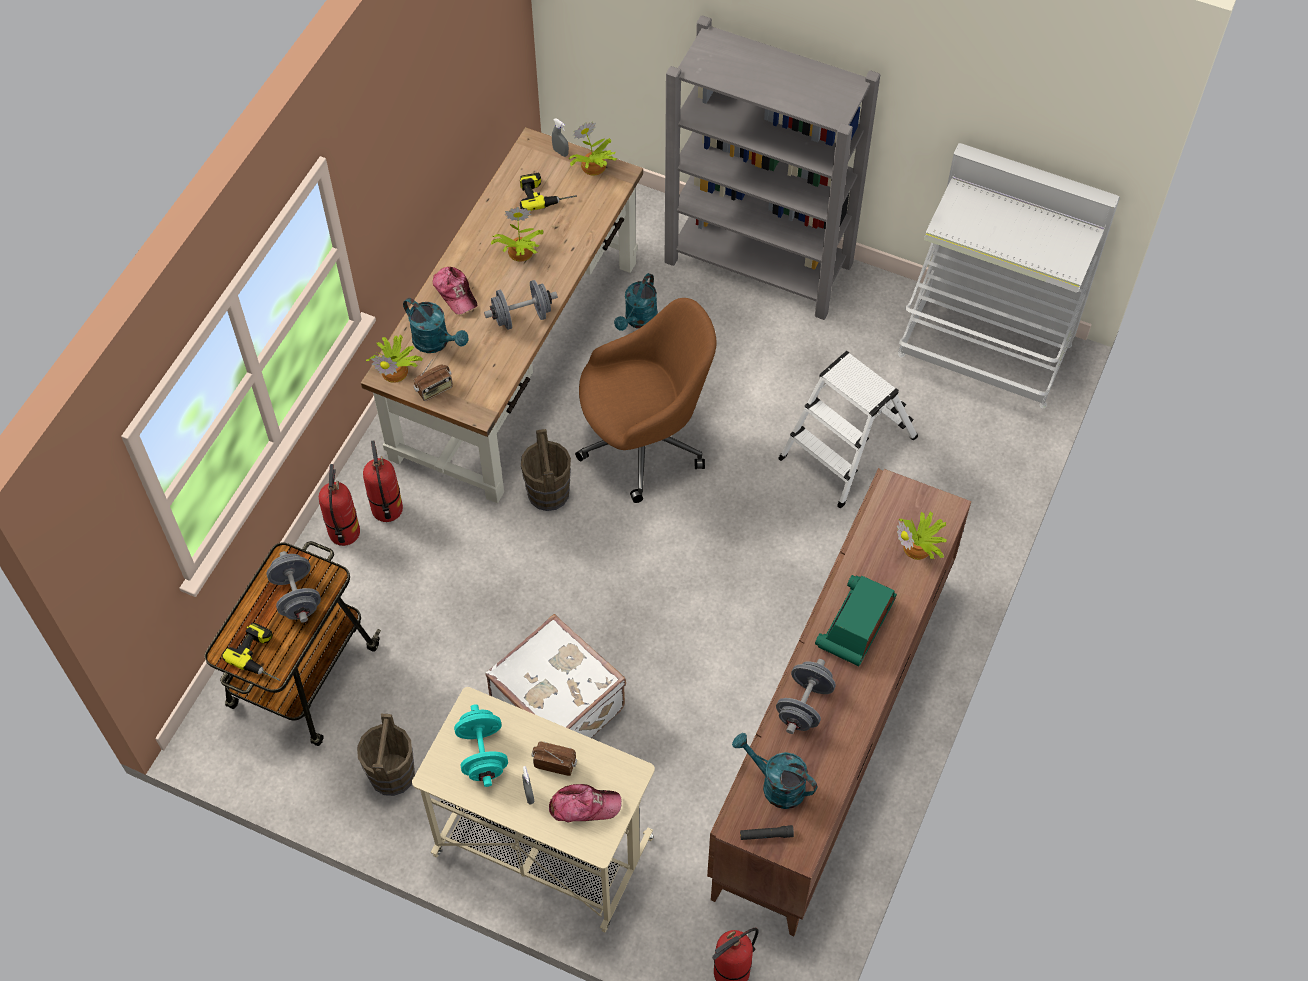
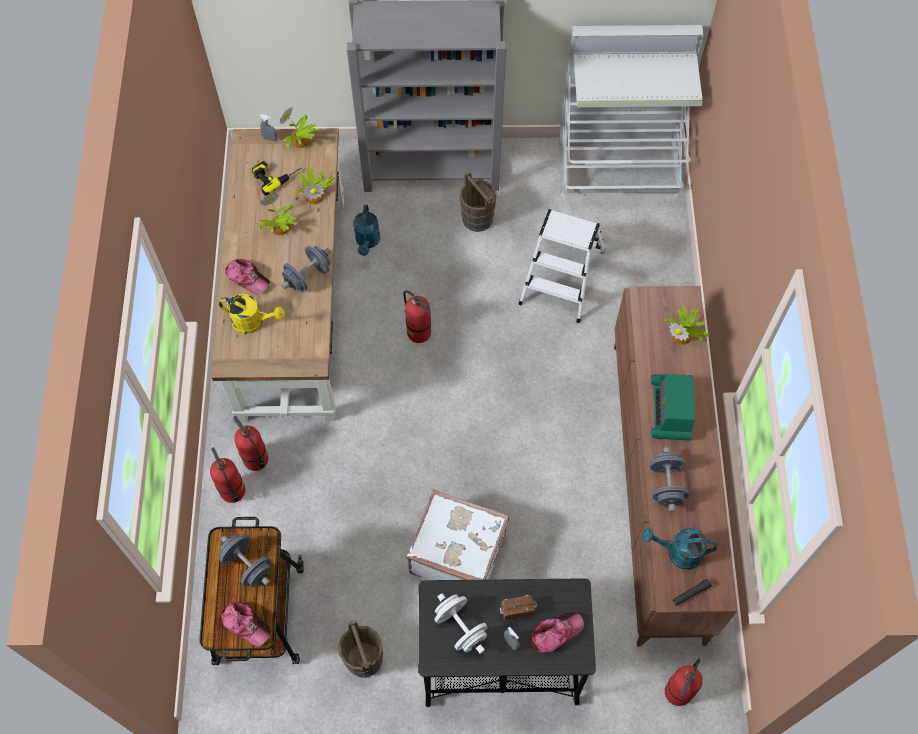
camera: 25 degrees left, 5 degrees up
power drill [221,623,280,681] -> cap [221,602,271,646]
potted plant [366,335,423,383] -> potted plant moved to [295,167,335,205]
turquoise watering can [403,298,469,353] -> yellow watering can [219,294,285,334]
beige desk [412,687,655,932] -> black desk [418,578,596,707]
radio [413,359,453,401] -> none
turquoise dumbbell [454,704,508,787] -> white dumbbell [434,593,488,654]
brown bucket [521,429,571,511] -> brown bucket moved to [460,172,497,232]
brown office chair [575,298,716,503] -> fire extinguisher [403,290,431,343]

